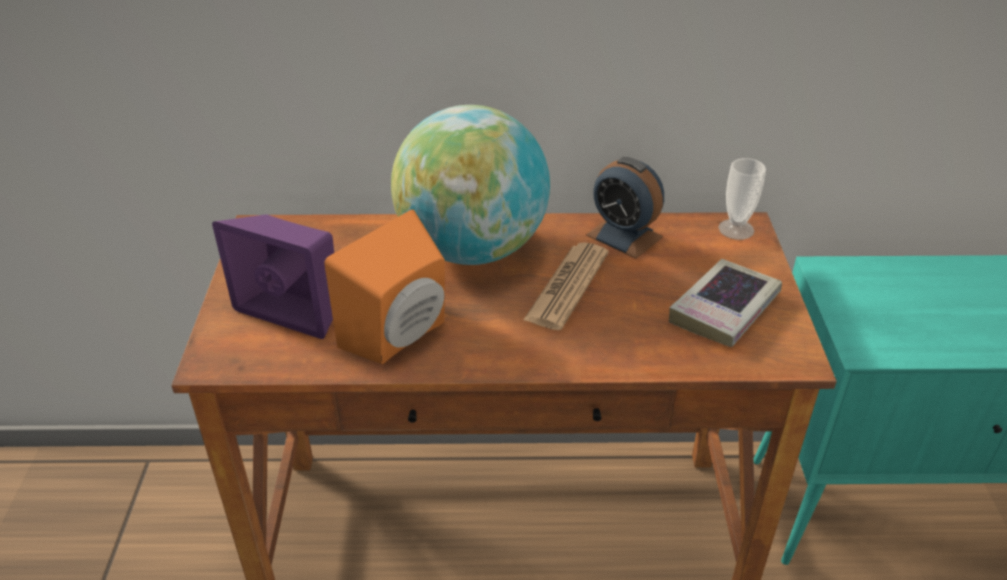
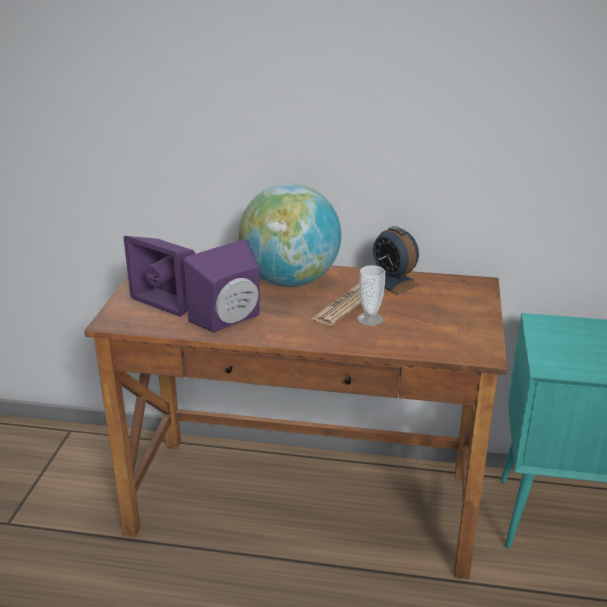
camera: 10 degrees right, 10 degrees down
orange speaker [324,209,445,364] -> purple speaker [184,239,260,332]
book [669,259,782,347] -> none
cup [719,158,766,240] -> cup moved to [357,265,385,326]

